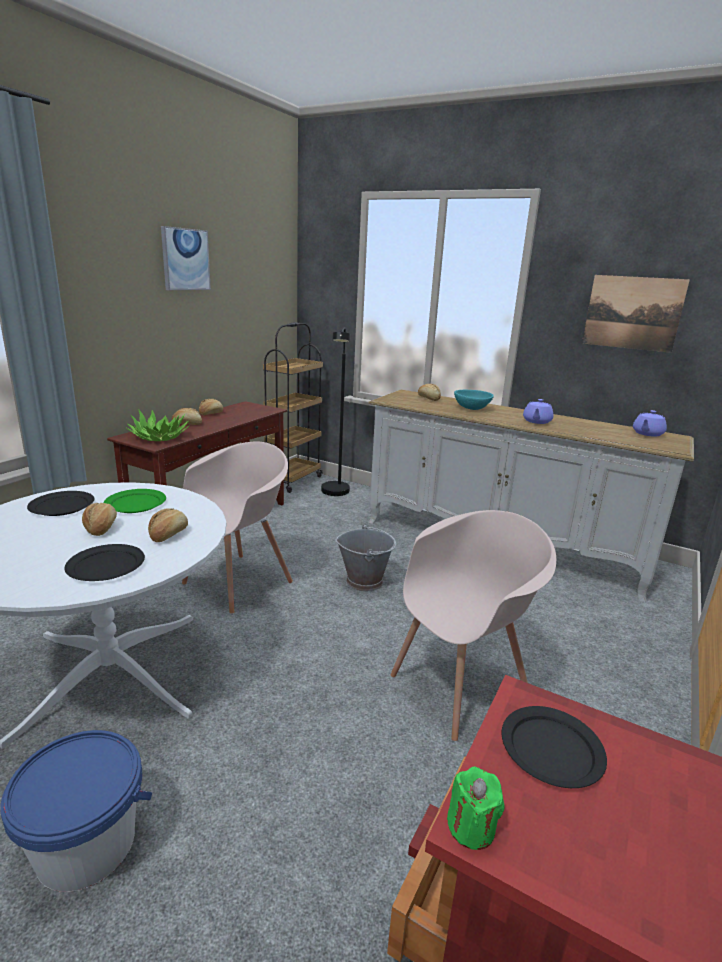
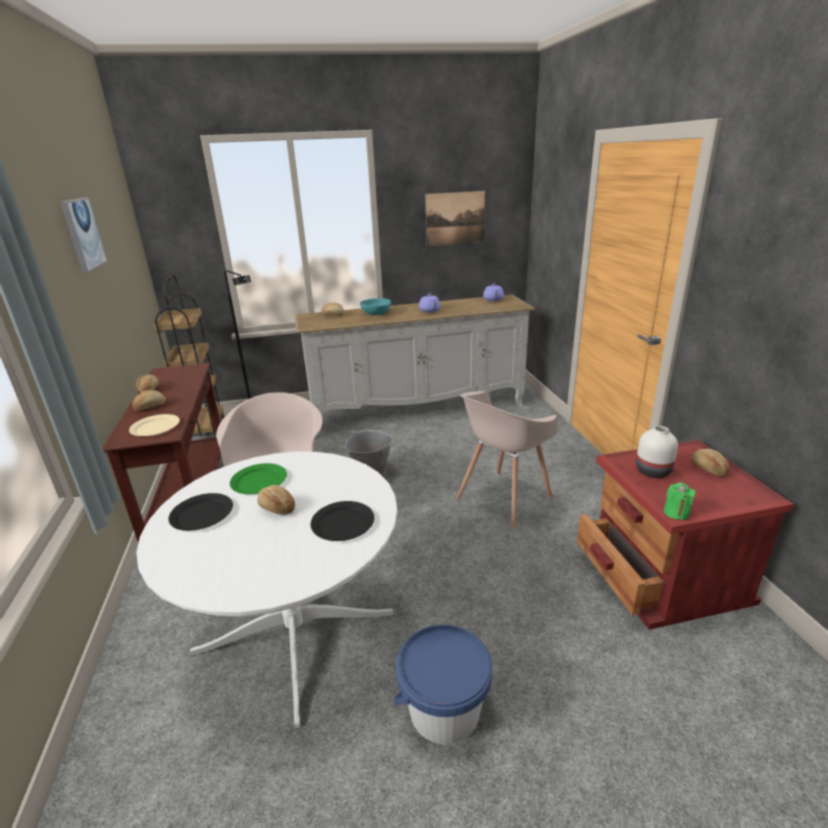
camera: 40 degrees left, 5 degrees up
potted plant [126,409,190,441] -> beige plate [129,414,180,436]
bread [148,508,188,542] -> bread moved to [691,449,730,476]
beige chair [391,510,556,741] -> beige chair turned 150 degrees counterclockwise [456,391,557,528]
black plate [502,706,607,788] -> white vase [636,426,678,478]

